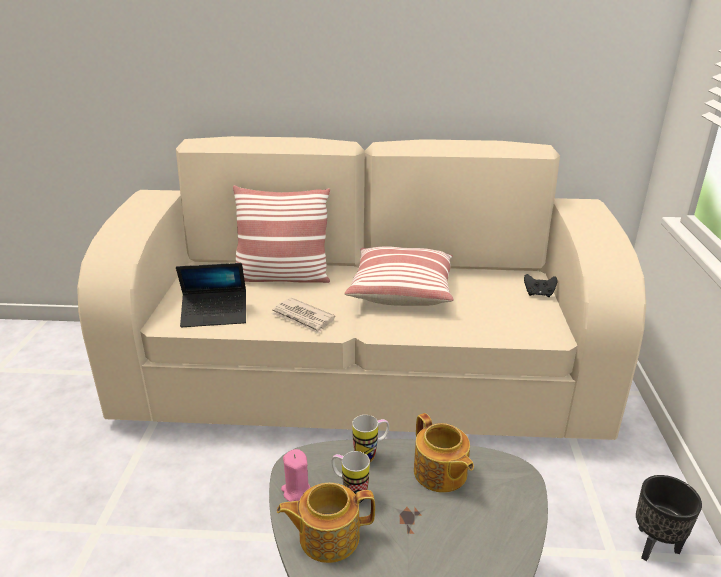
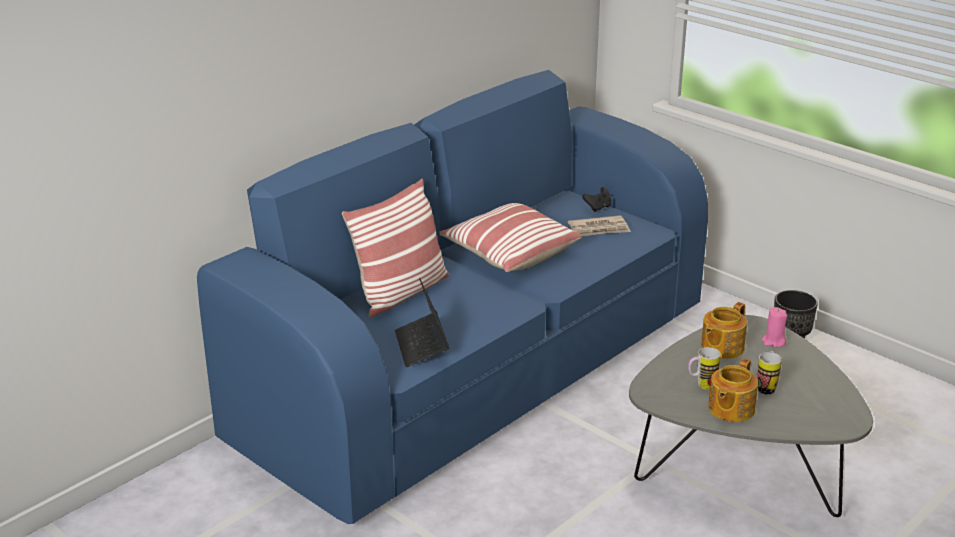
camera: 50 degrees left, 0 degrees up
beige sofa [77,136,646,440] -> blue sofa [197,70,708,524]
laptop [176,263,246,327] -> laptop turned 135 degrees clockwise [395,277,449,367]
newspaper [271,298,336,334] -> newspaper moved to [568,215,631,236]
pink candle [281,449,311,502] -> pink candle moved to [762,307,787,347]
mug [352,415,389,462] -> mug moved to [758,351,782,395]
teapot [414,413,474,493] -> teapot turned 120 degrees clockwise [701,302,747,359]

